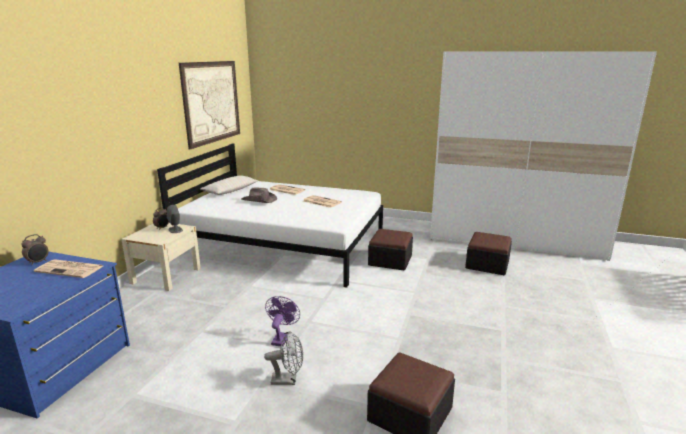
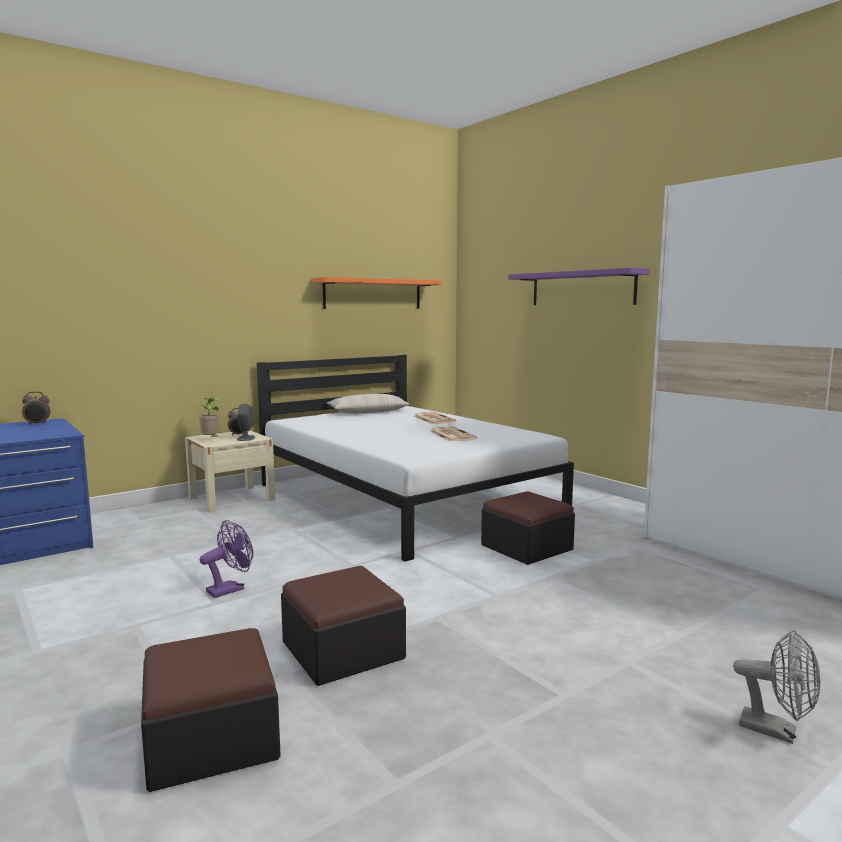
camera: 35 degrees right, 10 degrees down
newspaper [34,260,103,278] -> none
picture [179,61,240,149] -> orange shelf [312,277,442,309]
brown hat [241,187,277,203] -> none
grey fan [264,331,303,385] -> grey fan moved to [733,630,820,744]
ottoman [465,232,512,275] -> ottoman moved to [281,566,406,686]
none -> potted plant [199,398,221,437]
none -> purple shelf [508,267,650,305]

